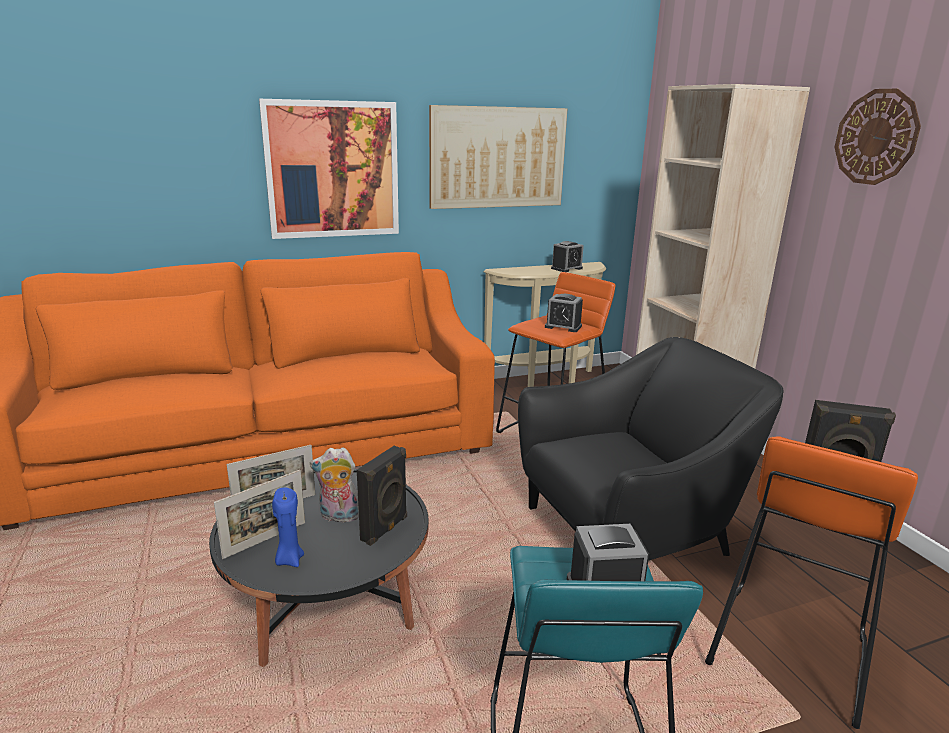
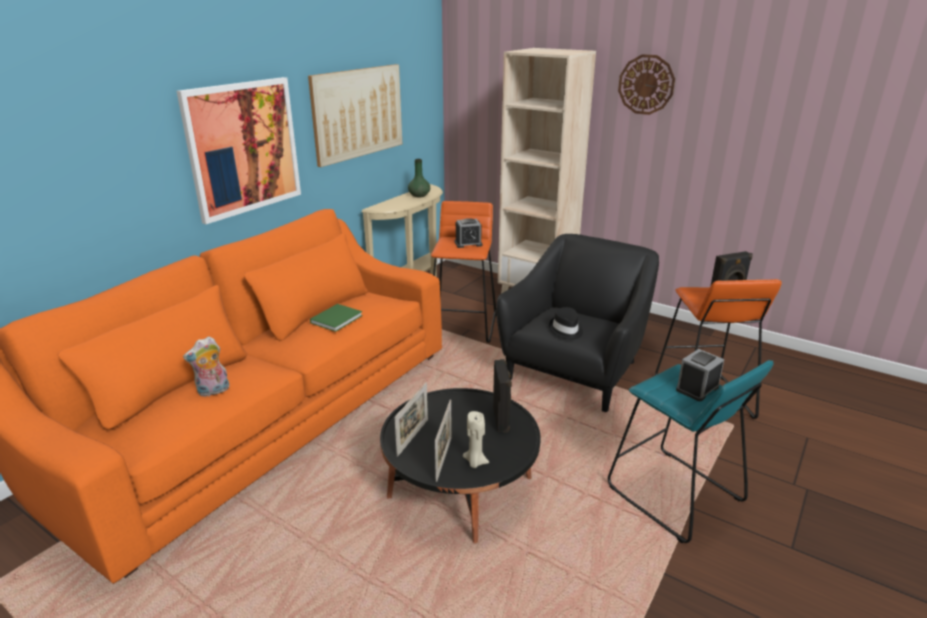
camera: 35 degrees left, 5 degrees up
blue candle [272,488,304,567] -> beige candle [463,411,489,468]
plush toy [310,447,359,522] -> plush toy moved to [183,336,230,397]
alarm clock [551,241,584,272] -> green vase [408,159,430,197]
none -> green book [310,304,363,332]
none -> black hat [549,307,583,340]

